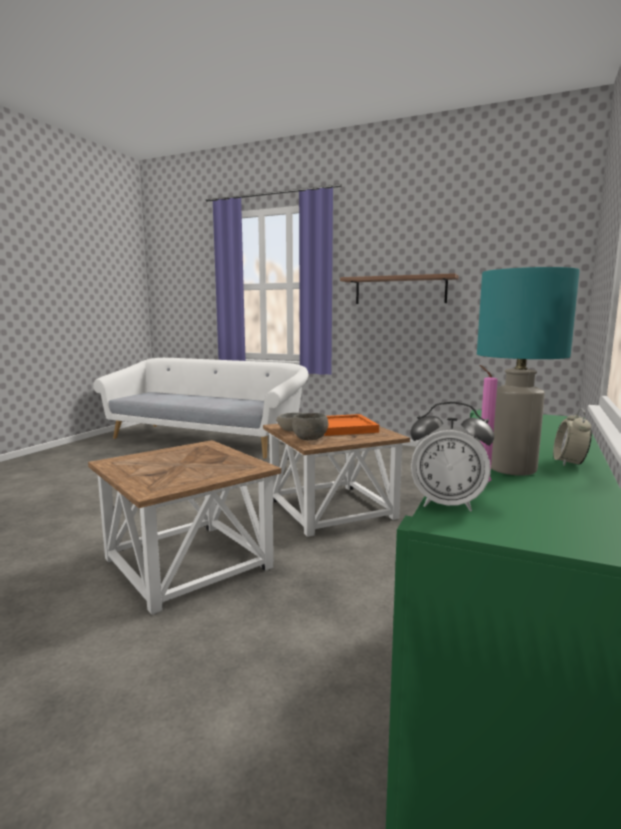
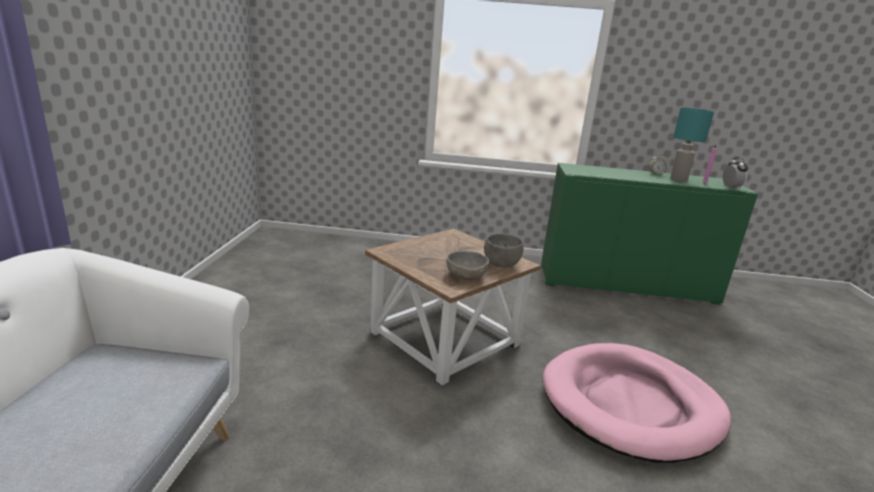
camera: 110 degrees left, 10 degrees up
brown side table [88,440,281,615] -> pink dog bed [543,343,731,463]
orange tray [324,414,379,436] -> none
shelf [340,273,459,304] -> none

